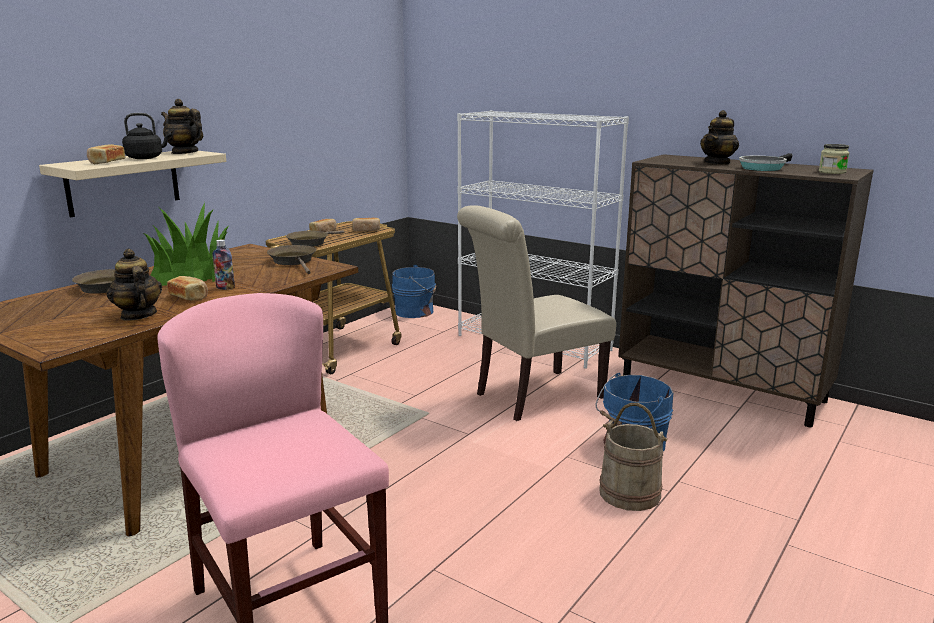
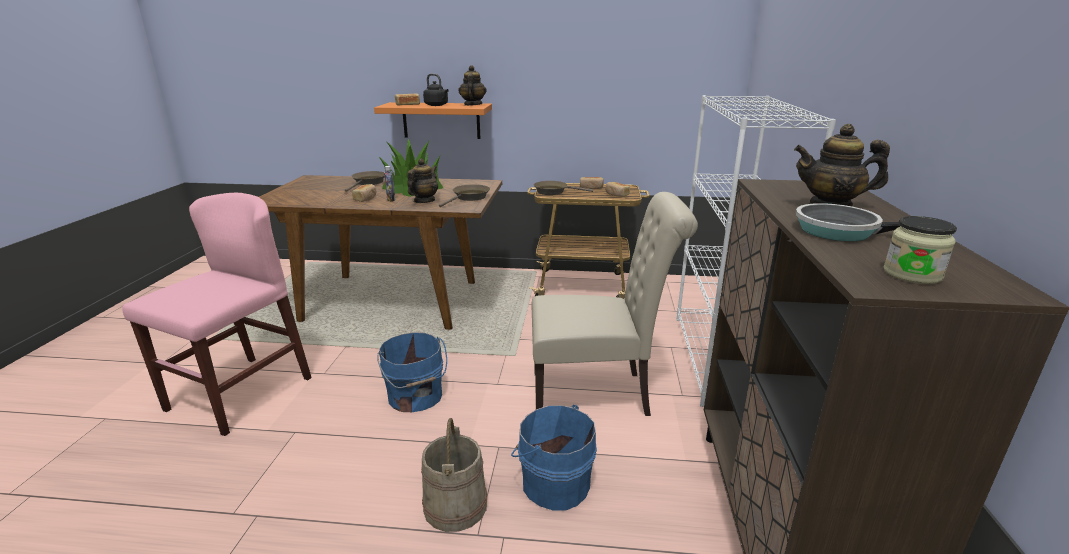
camera: 60 degrees right, 5 degrees up
beige shelf [39,151,226,217] -> orange shelf [374,102,492,139]
teapot [107,249,162,321] -> teapot moved to [407,159,438,203]
blue bucket [392,265,437,318] -> blue bucket moved to [377,332,447,412]
beige chair [457,205,616,421] -> beige chair turned 150 degrees clockwise [532,192,698,416]

